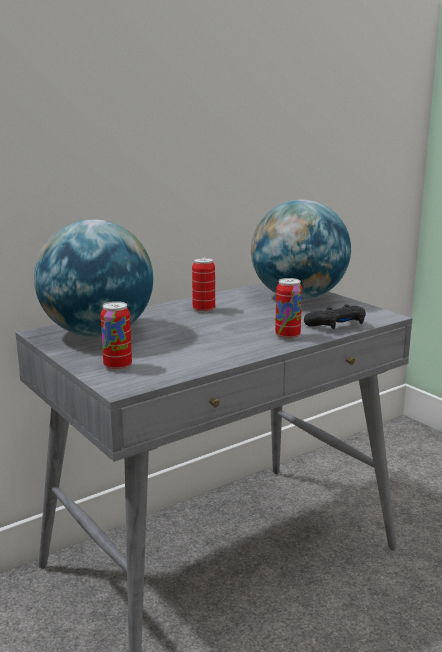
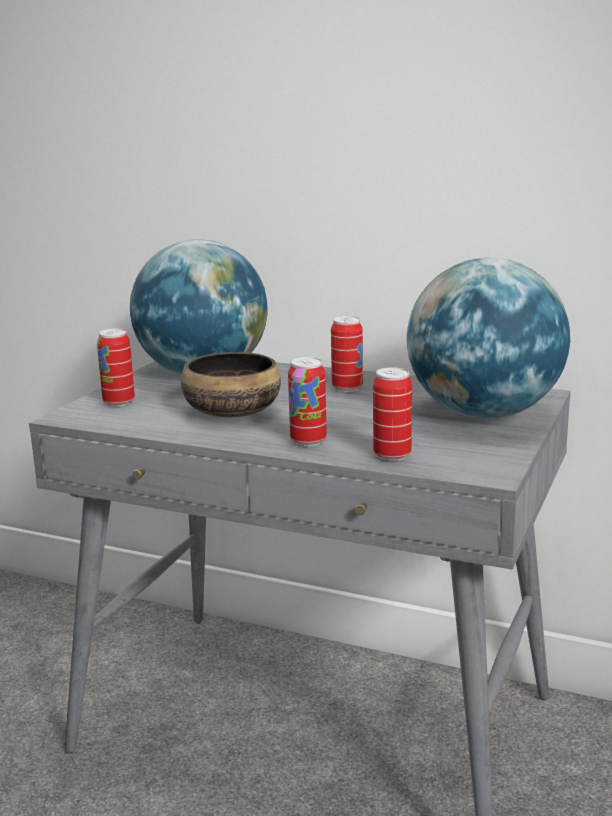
camera: 60 degrees right, 0 degrees up
black game controller [304,304,366,329] -> can [373,367,412,461]
none -> bowl [181,352,281,417]

